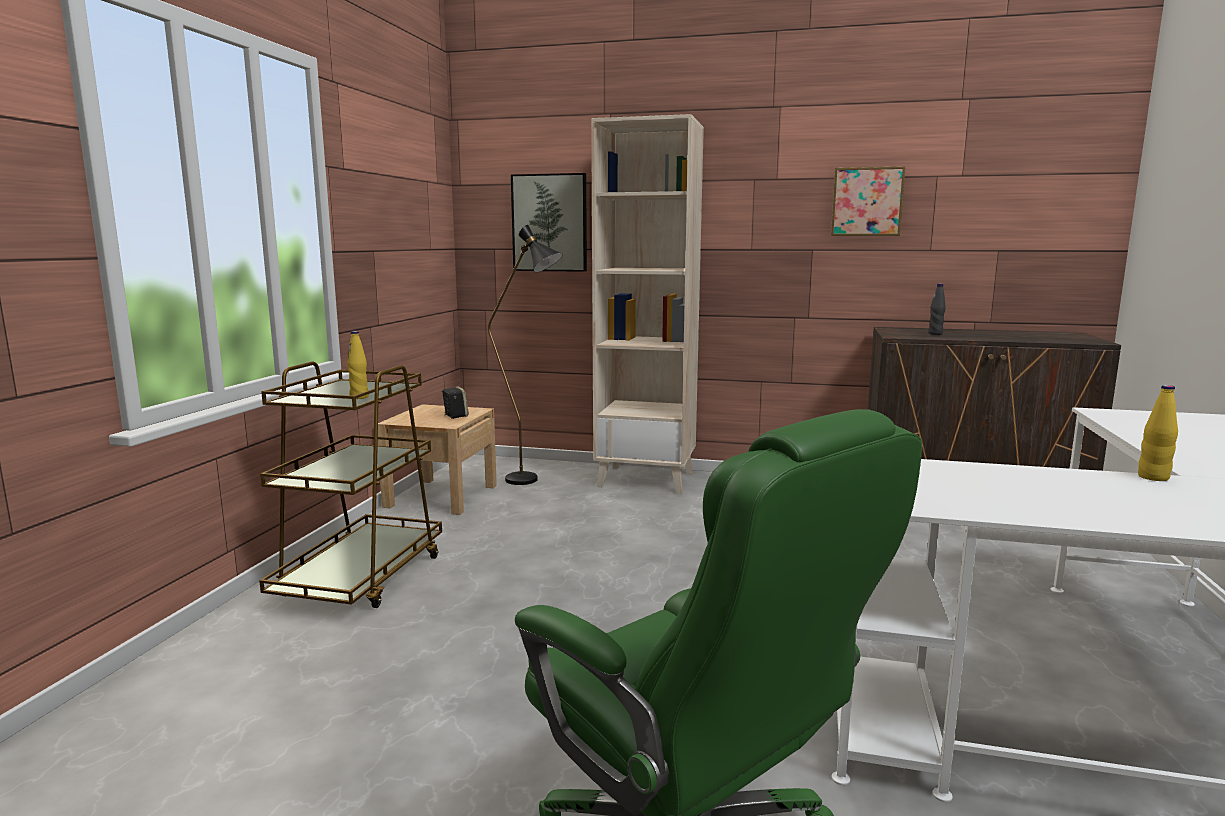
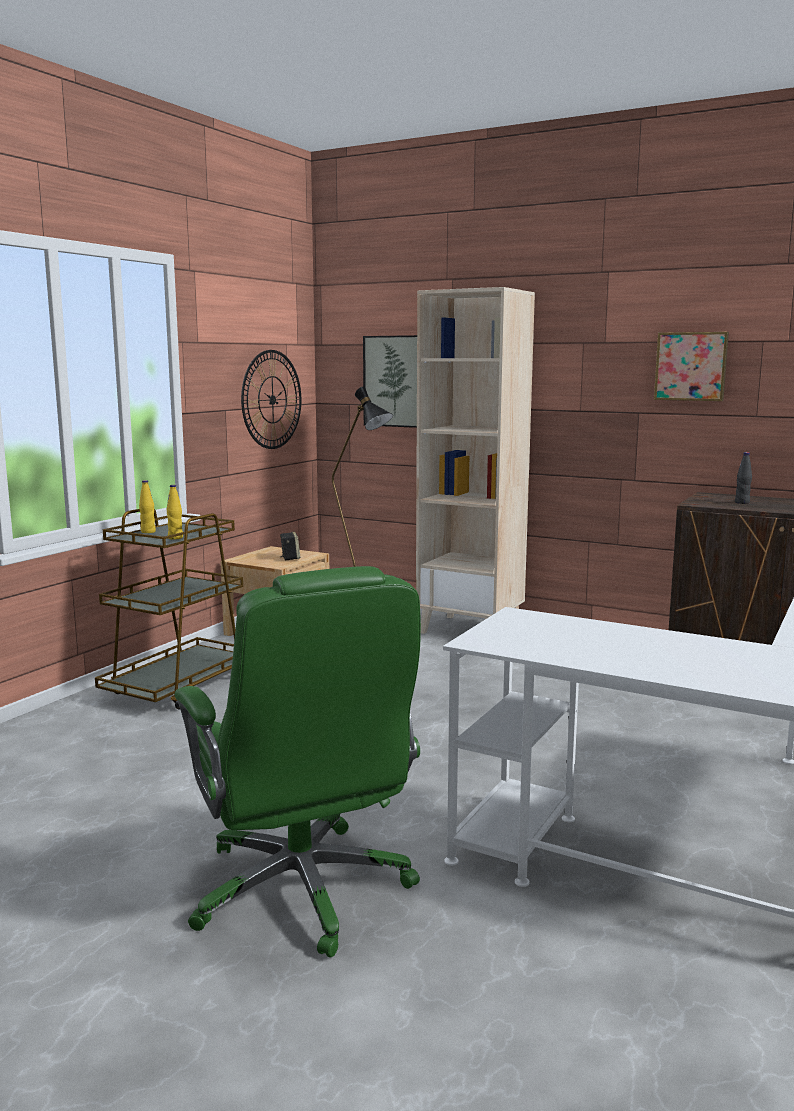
camera: 15 degrees right, 0 degrees up
yellow bottle [1138,385,1178,481] -> yellow bottle moved to [139,480,156,533]
none -> wall clock [241,350,301,449]

